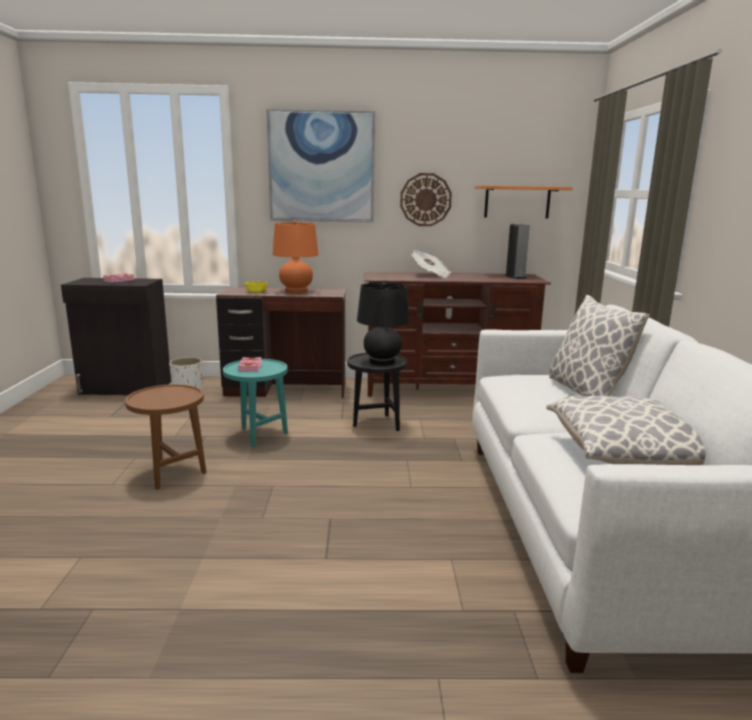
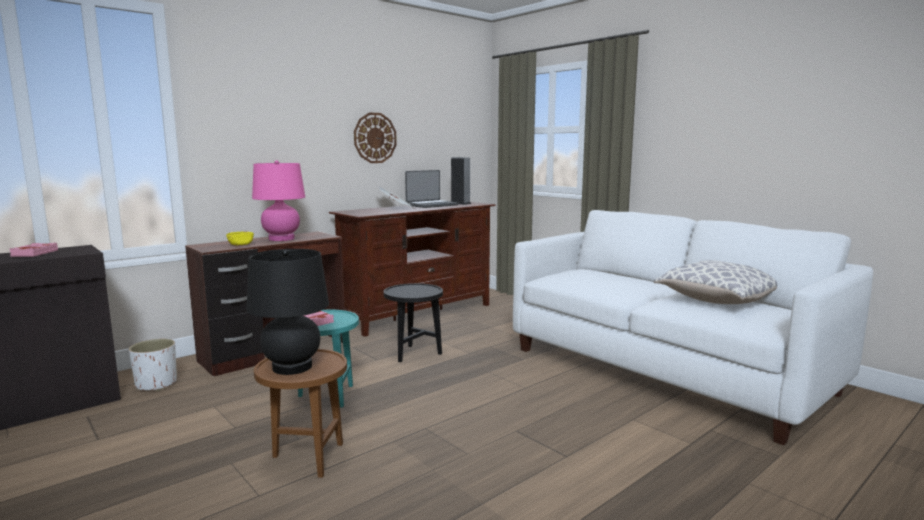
camera: 40 degrees left, 5 degrees down
picture [266,109,375,222] -> none
orange table lamp [272,221,319,294] -> pink table lamp [252,160,305,241]
black table lamp [357,282,409,366] -> black table lamp moved to [247,249,329,375]
orange shelf [475,185,573,219] -> none
pillow [549,295,649,396] -> none
none -> laptop [405,170,458,208]

